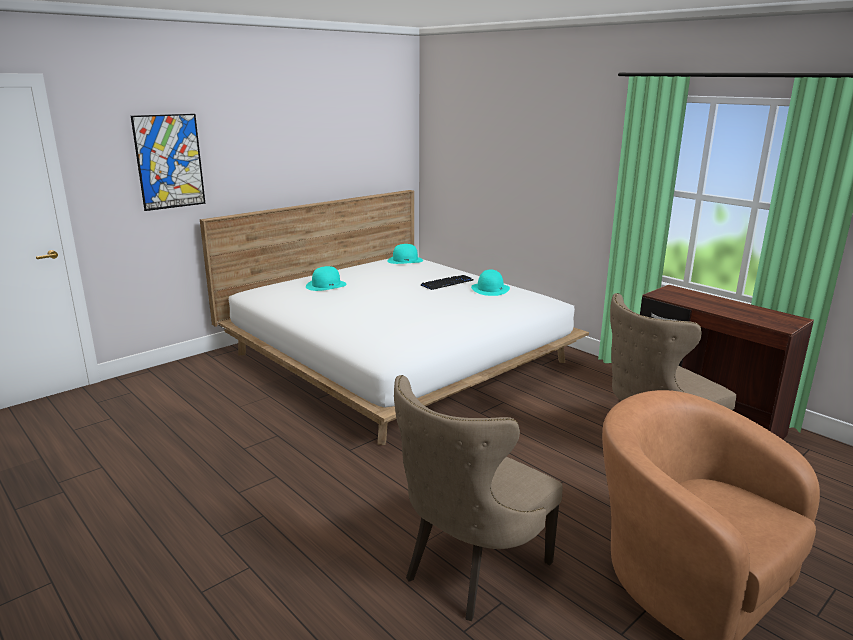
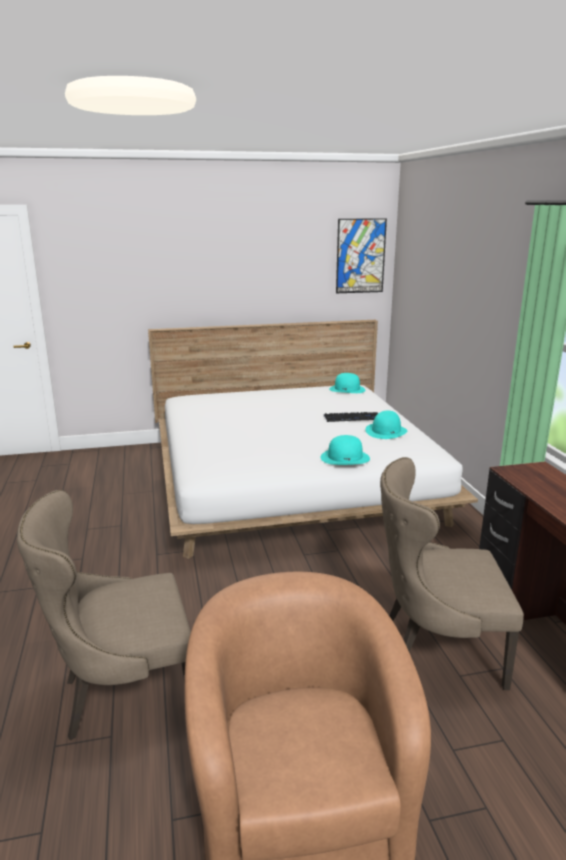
camera: 30 degrees right, 0 degrees up
picture [131,114,206,211] -> picture moved to [336,218,387,293]
turquoise hat [306,266,347,291] -> turquoise hat moved to [321,435,370,465]

